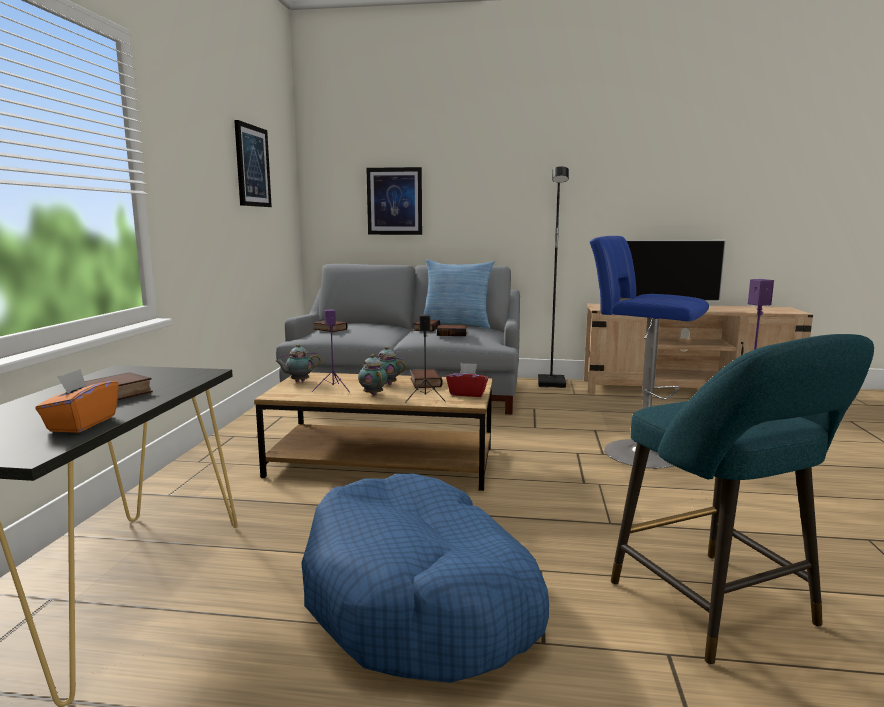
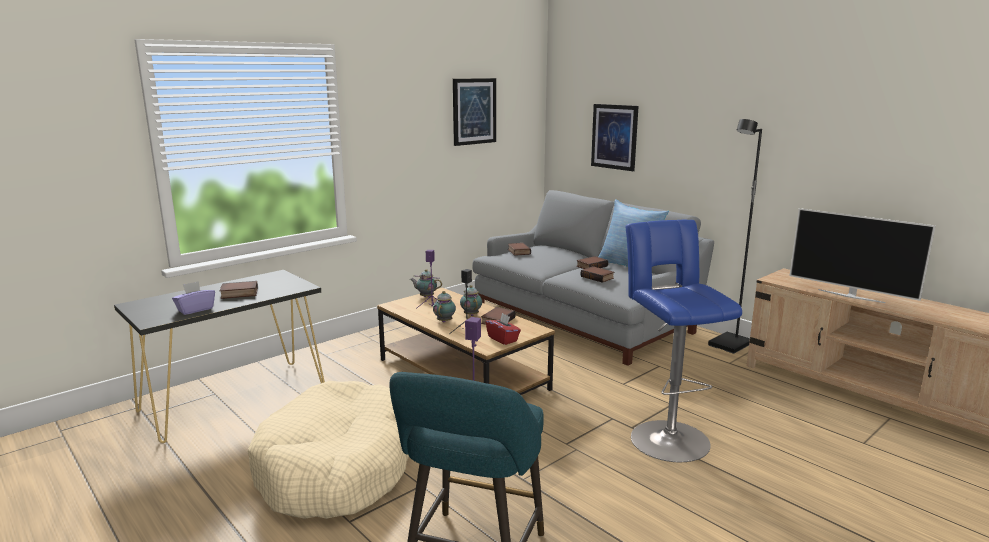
camera: 40 degrees right, 5 degrees up
orange tissue box [35,369,119,433] -> purple tissue box [172,281,215,315]
blue dog bed [301,474,549,683] -> beige dog bed [248,381,409,519]

